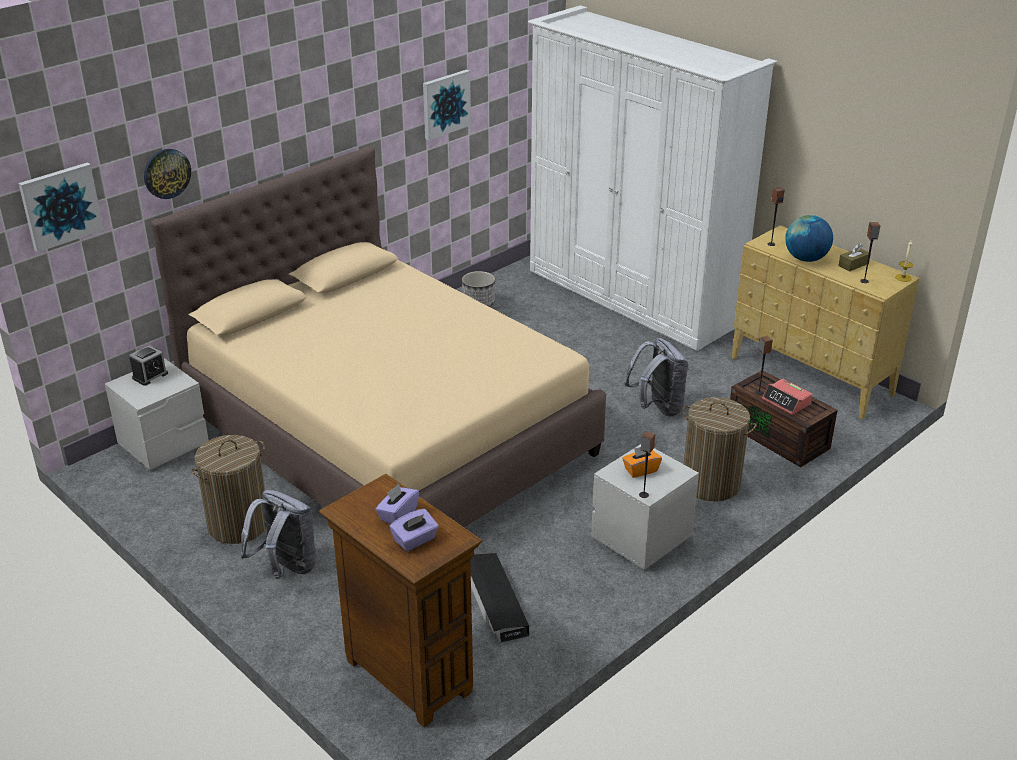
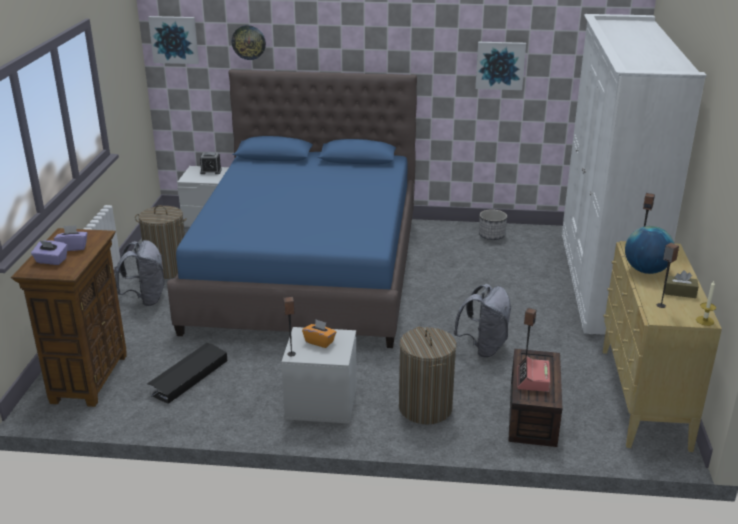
camera: 50 degrees right, 5 degrees down
beige bed [151,146,606,527] -> blue bed [167,69,417,348]

